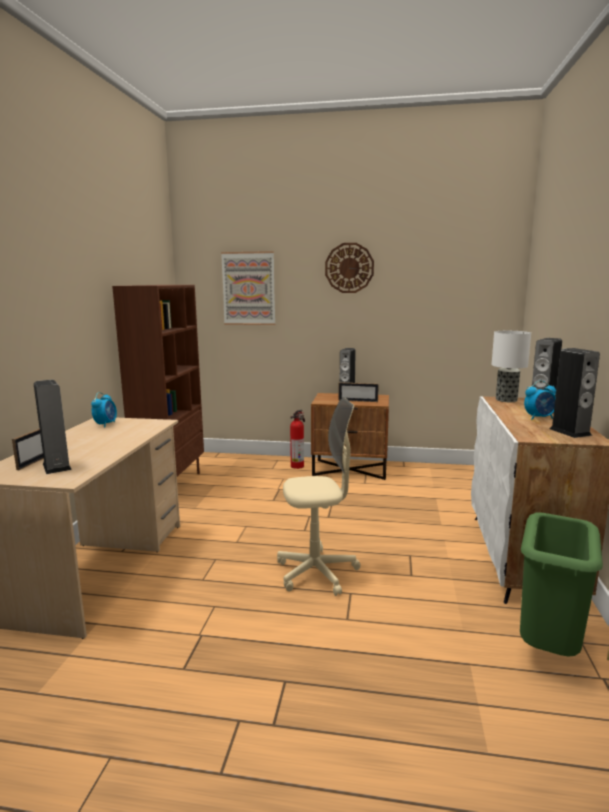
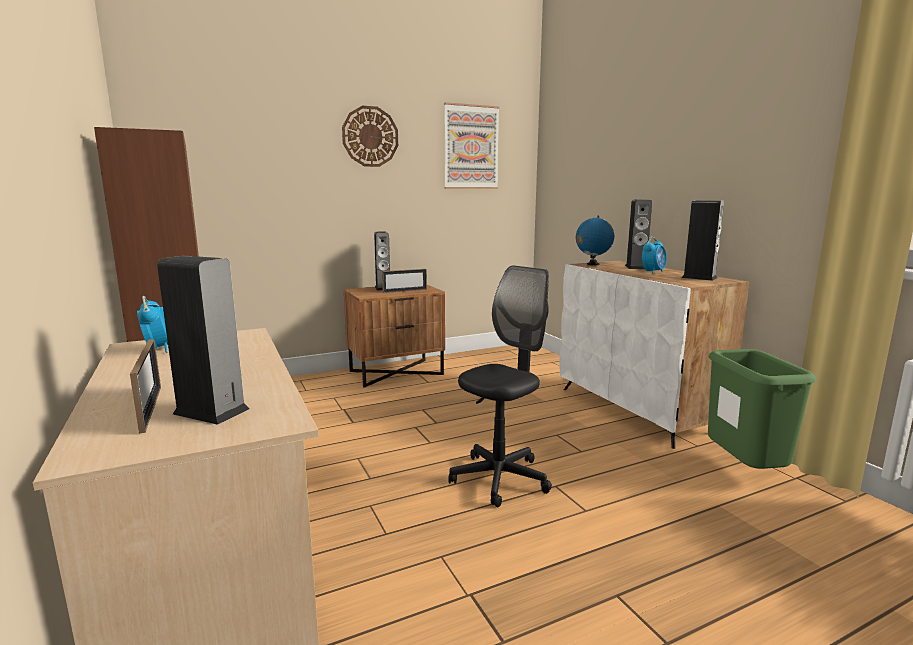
camera: 35 degrees left, 0 degrees up
picture [221,251,275,325] -> picture moved to [444,102,500,189]
beige office chair [277,397,361,596] -> black office chair [448,265,552,507]
fire extinguisher [290,410,305,469] -> none
table lamp [491,331,531,402] -> globe [576,216,614,265]

